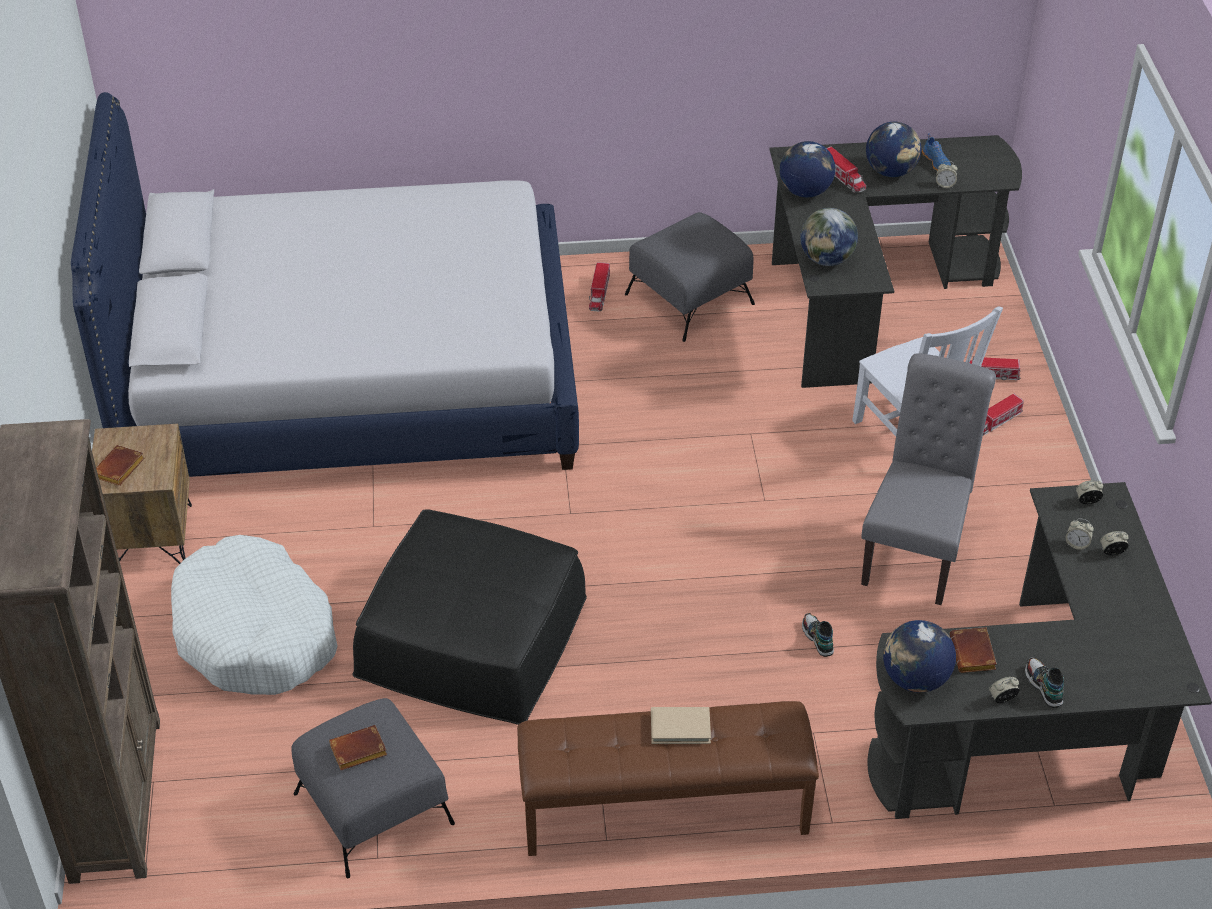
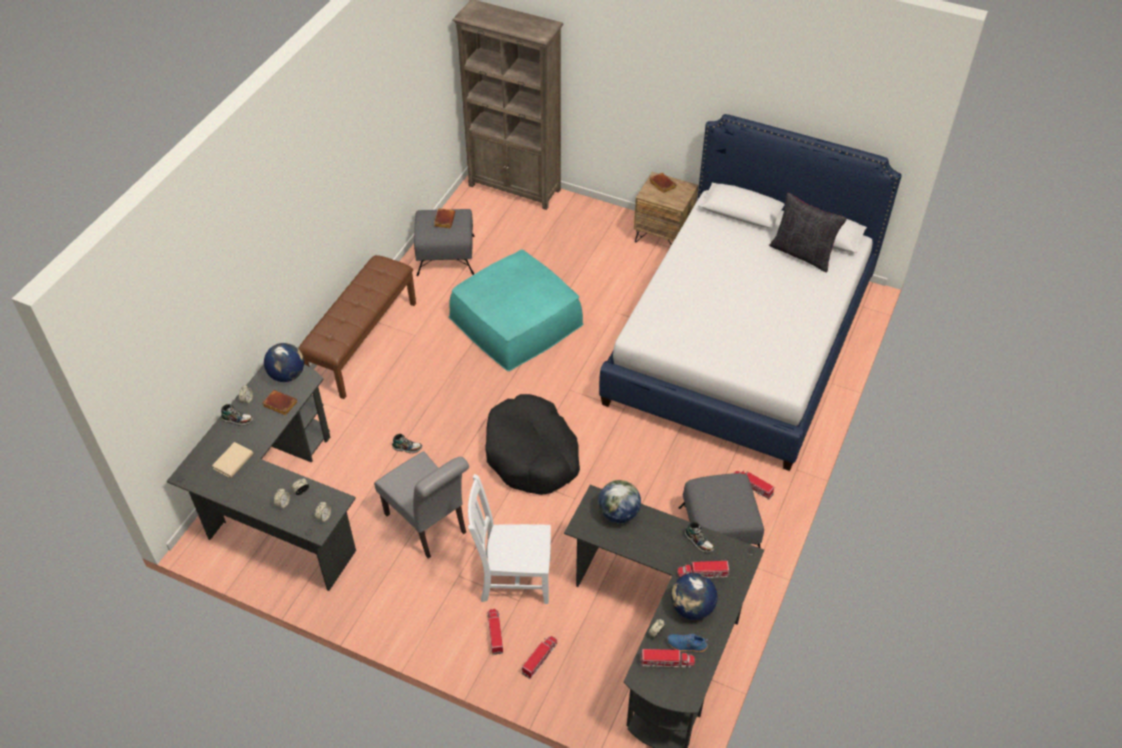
camera: 120 degrees right, 5 degrees up
white dog bed [171,535,337,695] -> none
black ottoman [353,509,587,725] -> turquoise ottoman [449,249,583,371]
beige book [651,707,711,744] -> beige book moved to [212,442,253,478]
globe [780,141,835,197] -> shoe [685,522,714,553]
none -> black dog bed [485,394,580,495]
none -> toy truck [640,649,695,668]
none -> black pillow [769,193,847,272]

